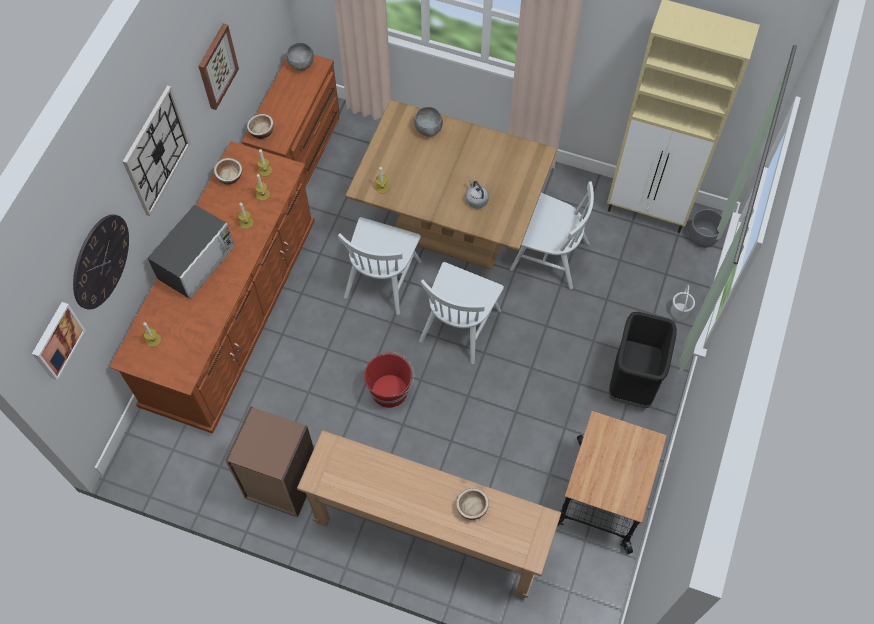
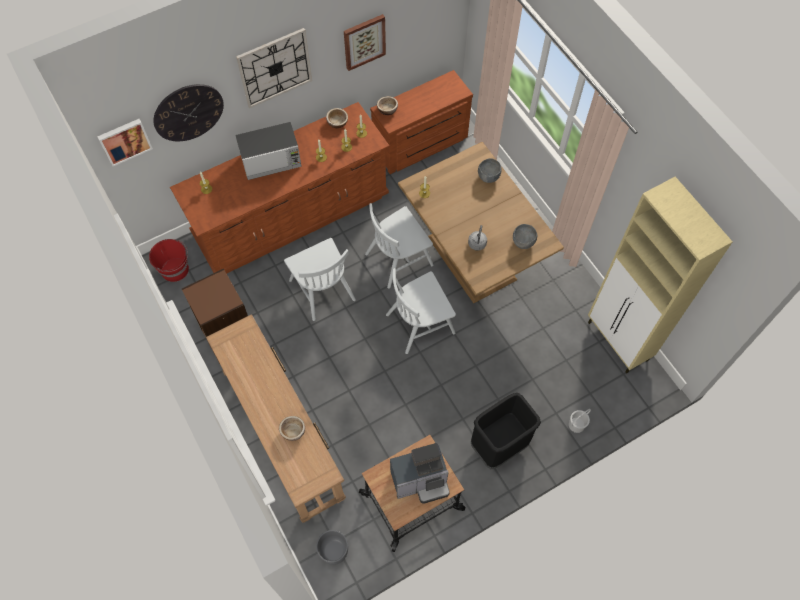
camera: 40 degrees right, 0 degrees up
grey bowl [286,42,314,71] -> grey bowl moved to [513,224,537,249]
red bucket [364,352,414,408] -> red bucket moved to [149,239,189,282]
white chair [510,181,594,289] -> white chair moved to [284,238,356,321]
grey planter [689,209,722,248] -> grey planter moved to [316,530,348,565]
none -> coffee machine [390,443,450,504]

